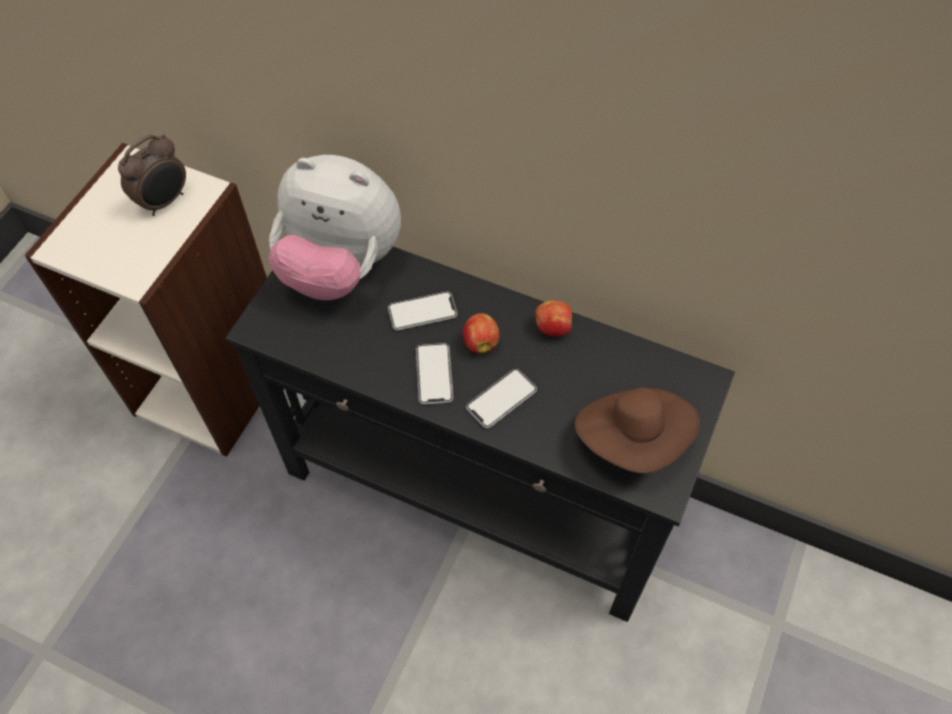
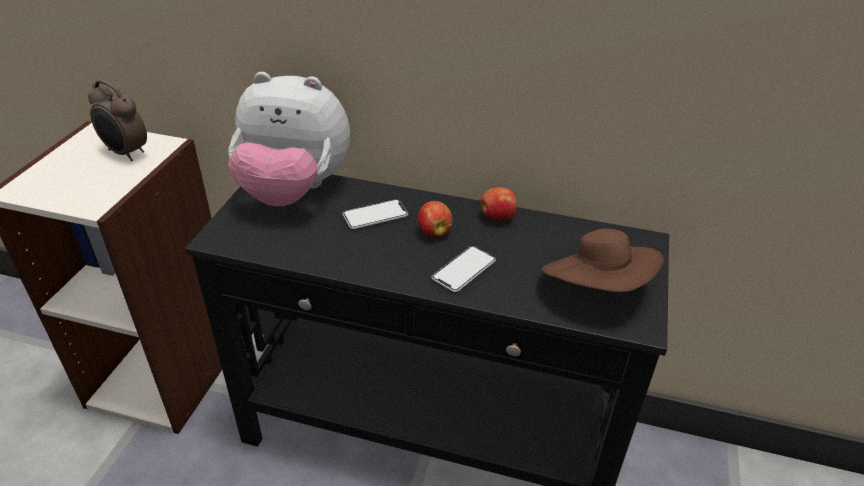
camera: 10 degrees left, 20 degrees down
alarm clock [118,134,186,216] -> alarm clock turned 90 degrees clockwise [88,80,147,161]
phone [416,343,453,404] -> none

